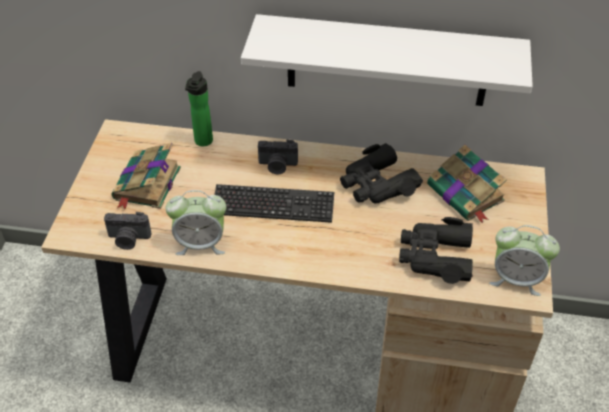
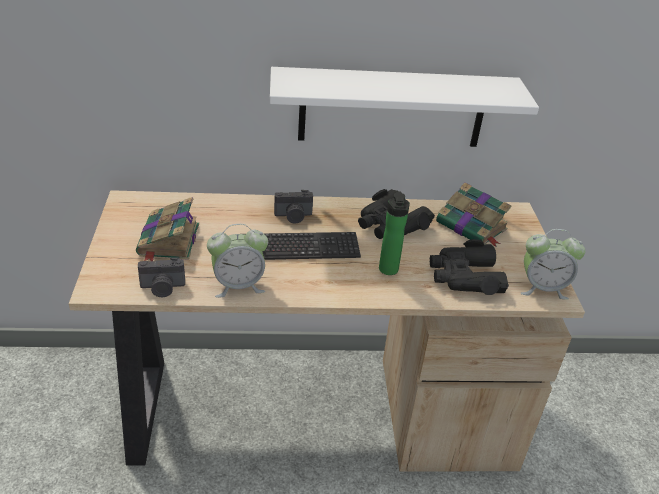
camera: 15 degrees left, 10 degrees down
bottle [185,71,213,146] -> bottle moved to [379,191,410,275]

